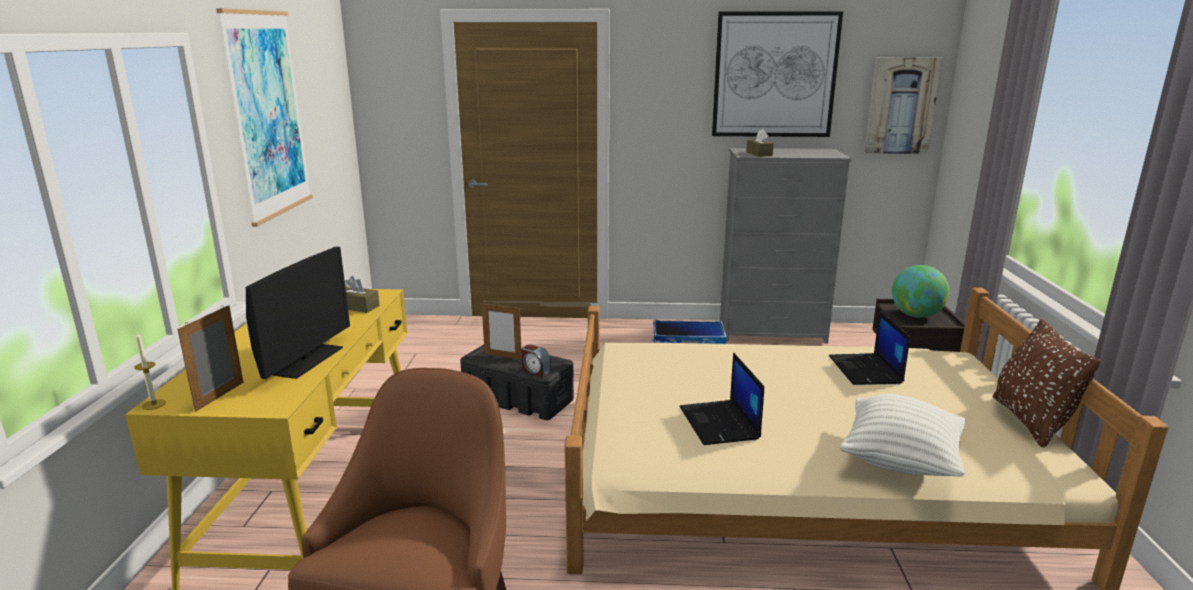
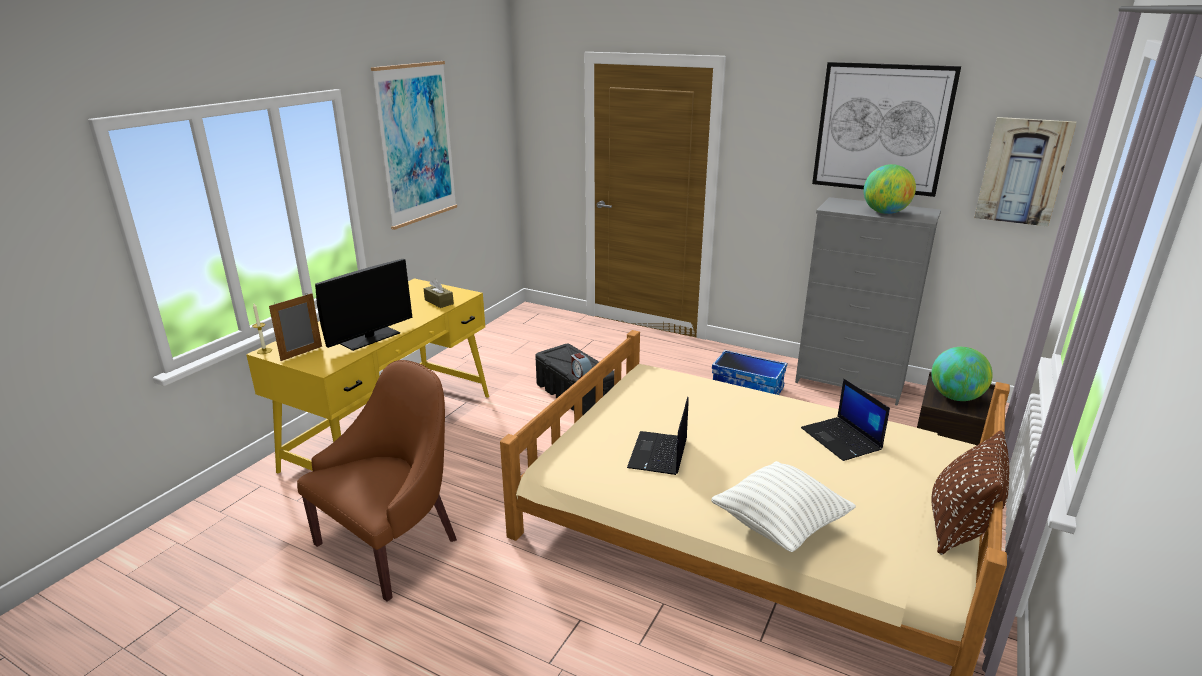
camera: 25 degrees right, 5 degrees up
picture frame [482,303,522,360] -> none
brown tissue box [746,129,774,157] -> none
laptop [829,311,910,385] -> laptop turned 45 degrees counterclockwise [801,379,890,461]
none -> globe [864,164,916,214]

